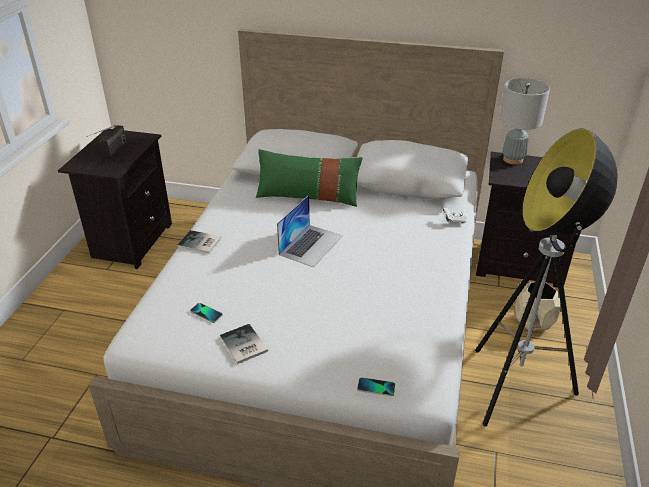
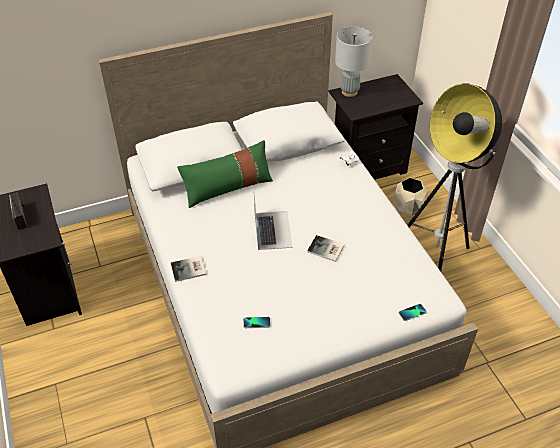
camera: 35 degrees left, 10 degrees up
book [220,324,268,364] -> book moved to [307,235,345,262]

